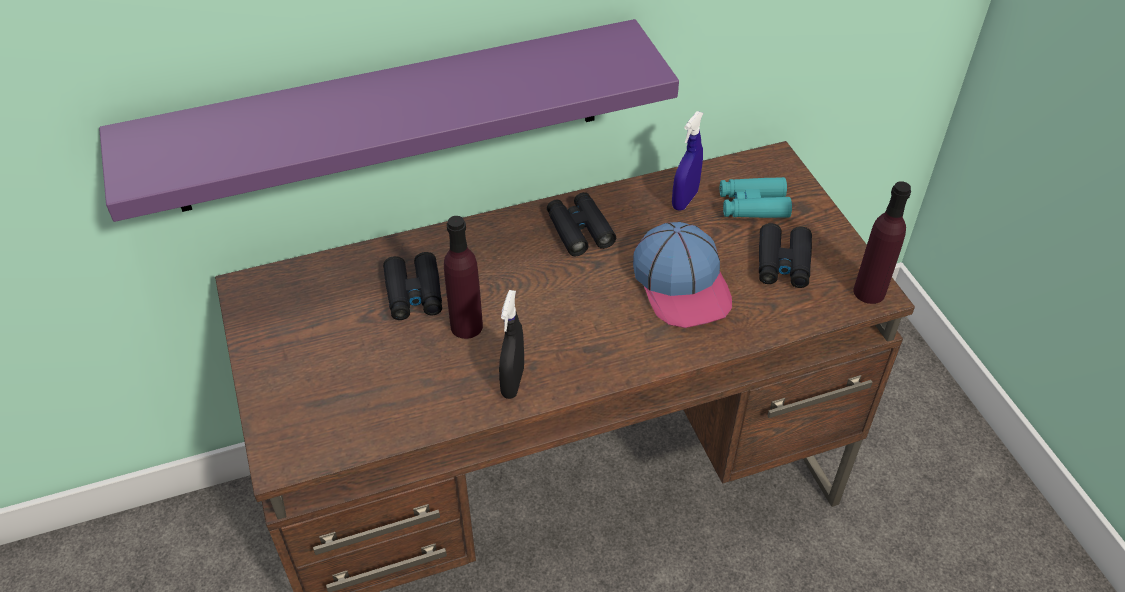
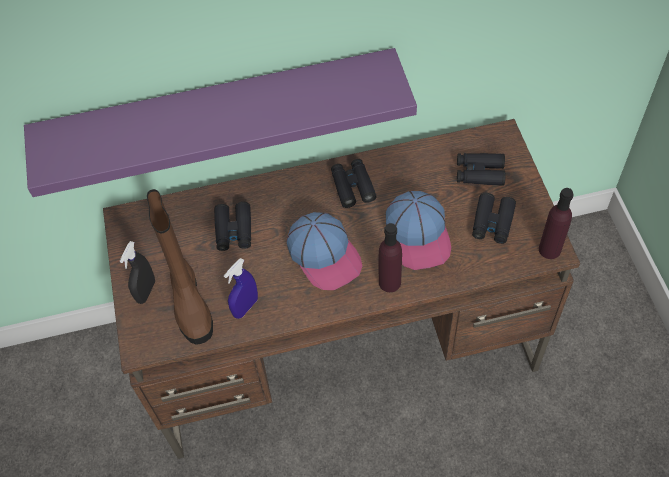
camera: 10 degrees right, 10 degrees up
purple bottle [444,216,483,339] -> purple bottle moved to [379,223,402,292]
black spray bottle [499,290,524,399] -> black spray bottle moved to [120,241,155,304]
blue spray bottle [672,111,703,211] -> blue spray bottle moved to [224,258,258,319]
turquoise binoculars [720,177,792,218] -> black binoculars [457,153,505,186]
none -> brown boot [147,189,213,345]
none -> cap [287,212,362,290]

